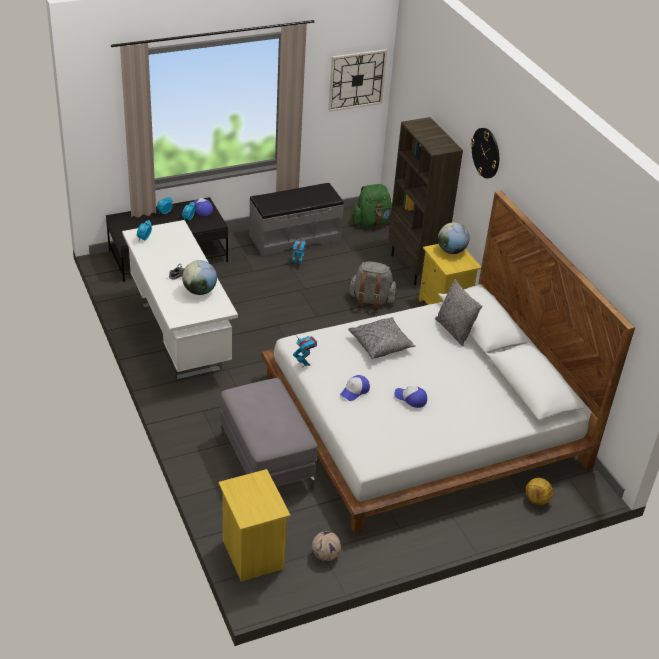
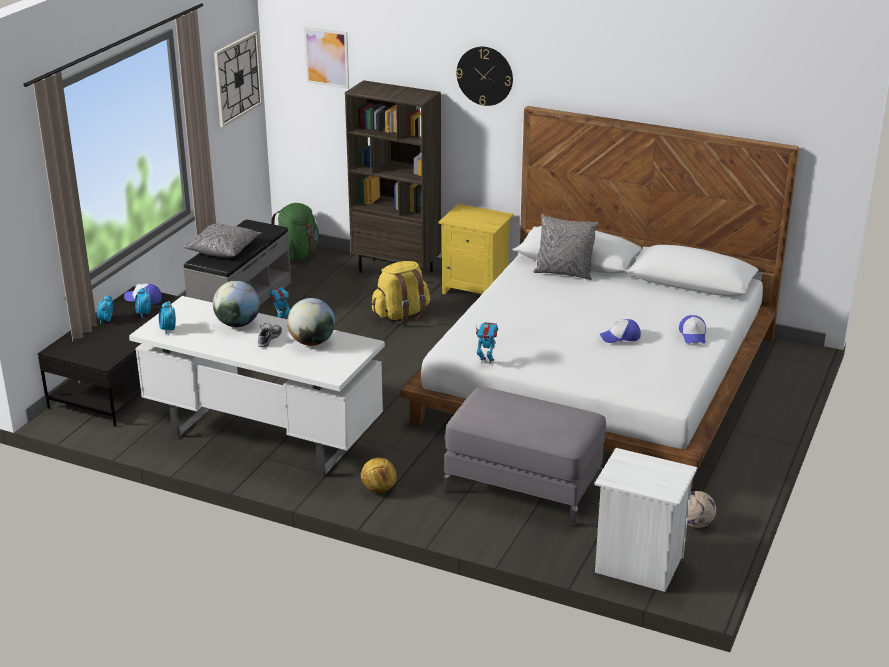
camera: 40 degrees left, 10 degrees down
yellow nightstand [219,469,291,582] -> white nightstand [594,448,698,592]
cap [340,375,370,401] -> cap moved to [679,315,706,344]
grey pillow [348,317,415,359] -> grey pillow moved to [183,224,261,257]
grey backpack [349,262,397,310] -> yellow backpack [372,261,430,324]
globe [438,222,470,254] -> globe moved to [213,281,260,327]
football [526,478,553,505] -> football moved to [361,458,397,493]
none -> picture [304,26,349,89]

